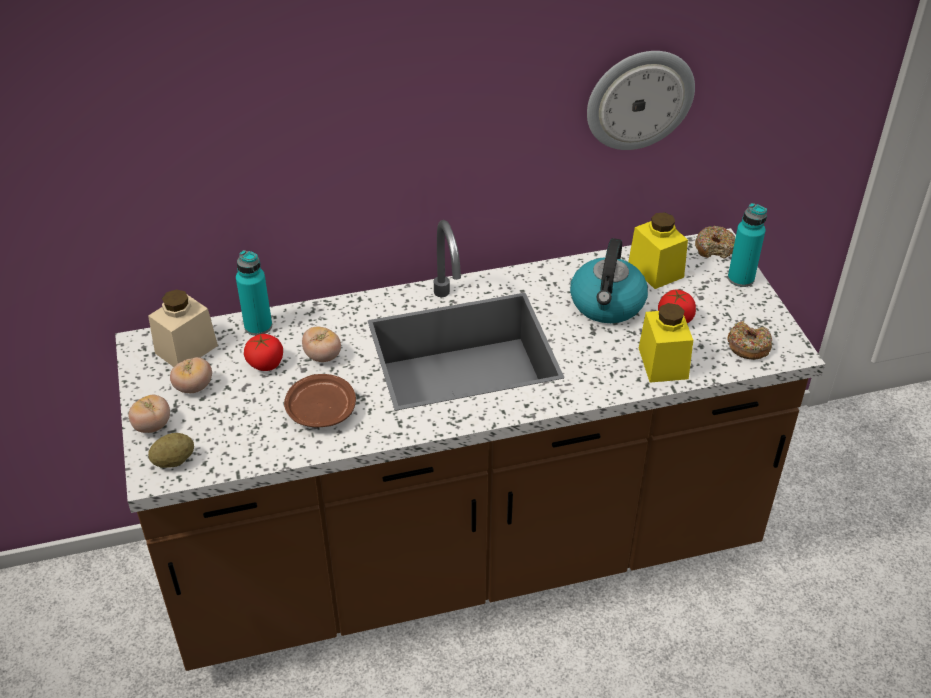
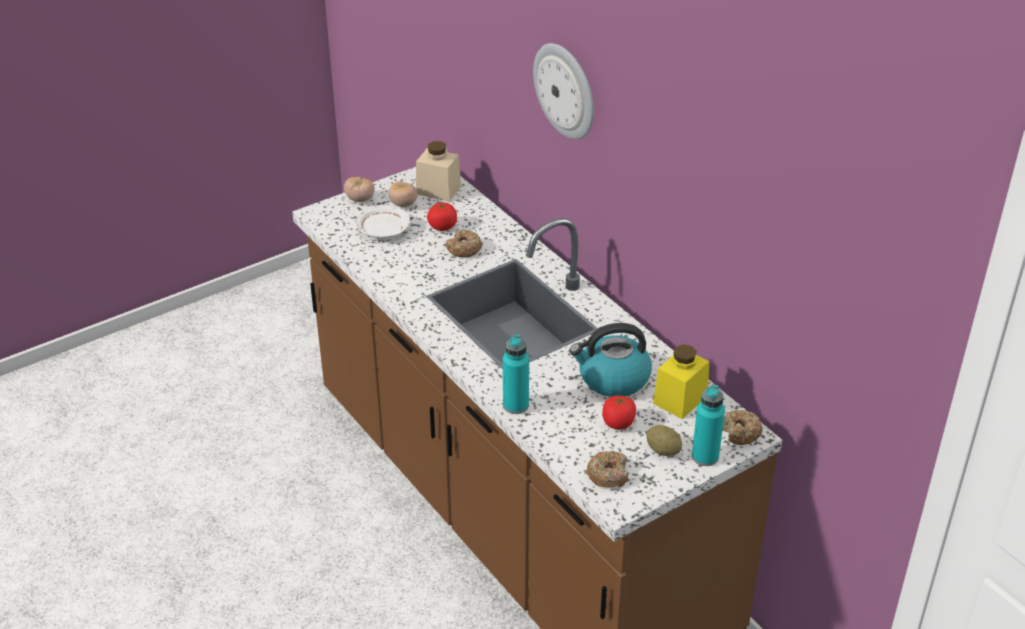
camera: 70 degrees right, 5 degrees down
potato [148,433,194,468] -> potato moved to [646,425,682,456]
turquoise bottle [236,250,272,336] -> turquoise bottle moved to [503,334,529,414]
brown plate [284,374,356,427] -> none
tomato [302,326,341,362] -> donut [446,230,482,257]
wall clock [587,51,695,150] -> wall clock moved to [533,43,594,140]
yellow jar [639,303,693,383] -> none
none -> white plate [356,206,410,239]

